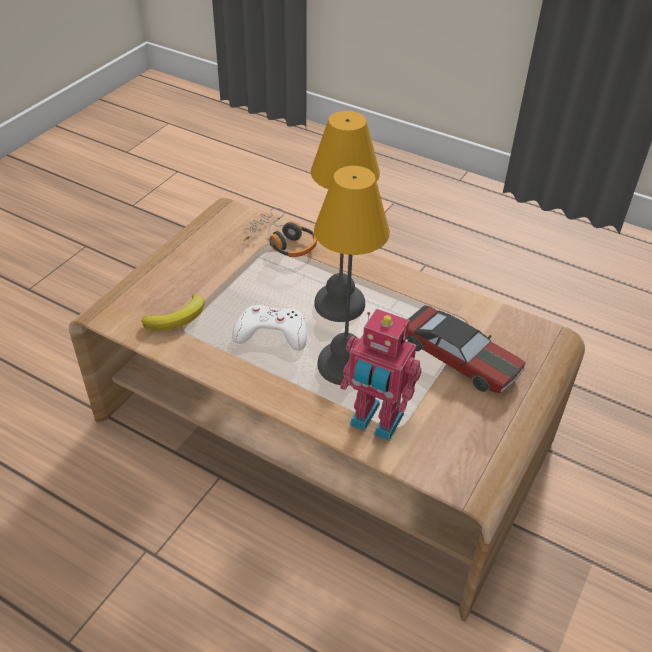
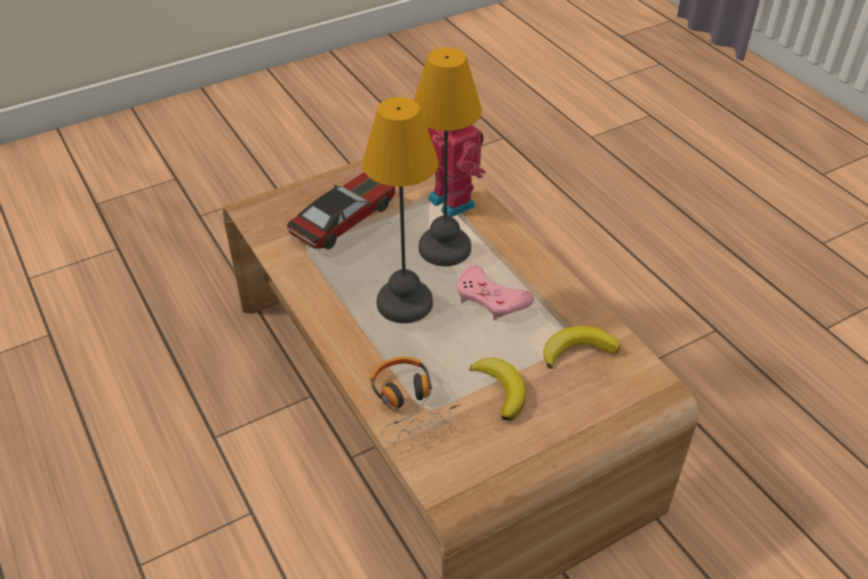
camera: 150 degrees left, 0 degrees up
white game controller [232,305,307,351] -> pink game controller [457,265,534,320]
toy car [406,305,526,393] -> toy car turned 60 degrees clockwise [287,172,396,250]
none -> banana [469,358,526,421]

